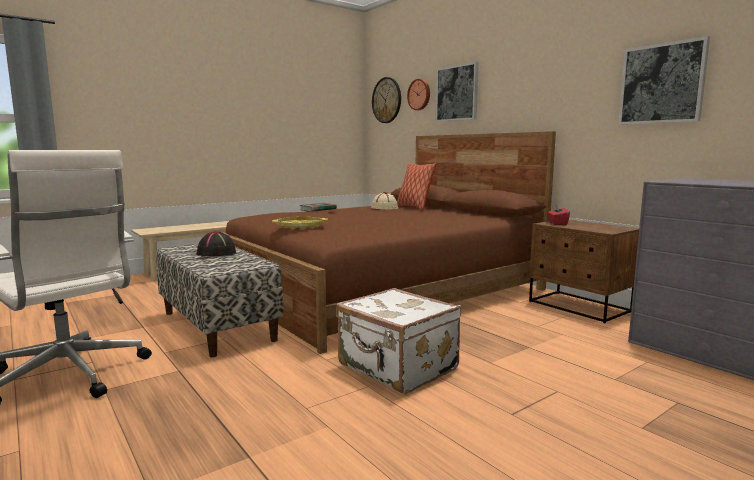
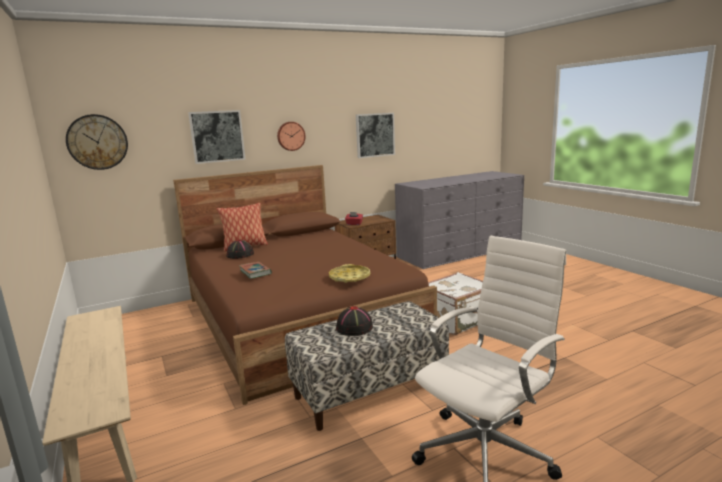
camera: 80 degrees left, 5 degrees up
beige hat [371,192,398,209] -> black hat [227,239,254,259]
wall clock [407,79,430,110] -> wall clock moved to [277,122,306,151]

